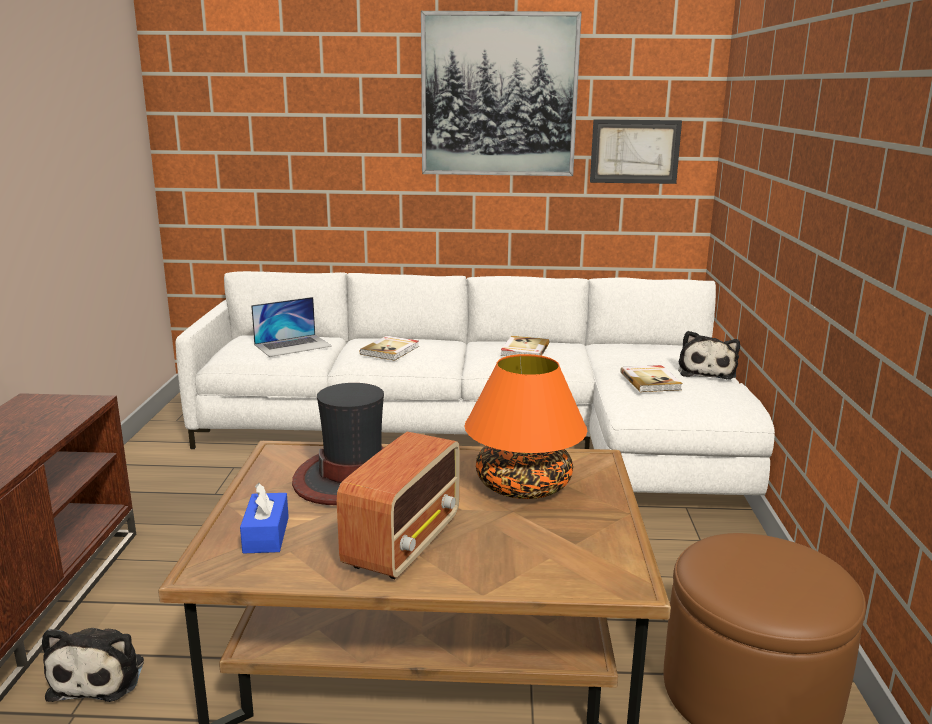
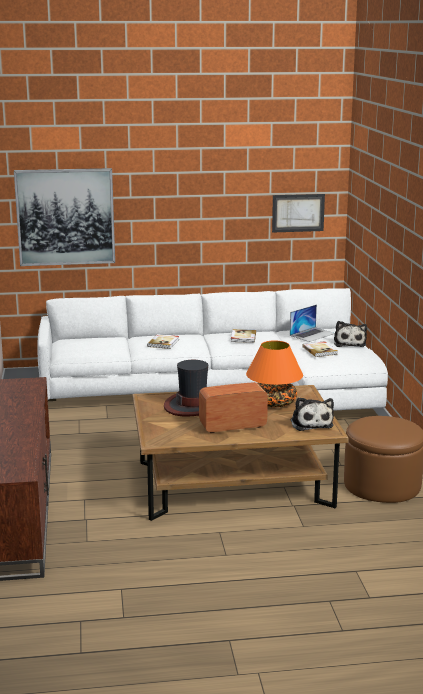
camera: 10 degrees left, 0 degrees up
plush toy [42,628,144,702] -> plush toy moved to [290,397,334,431]
blue tissue box [240,483,289,554] -> none
laptop [251,297,332,357] -> laptop moved to [290,304,335,342]
radio [337,432,460,579] -> radio turned 120 degrees counterclockwise [199,382,268,433]
picture [421,11,582,176] -> picture moved to [14,168,115,266]

